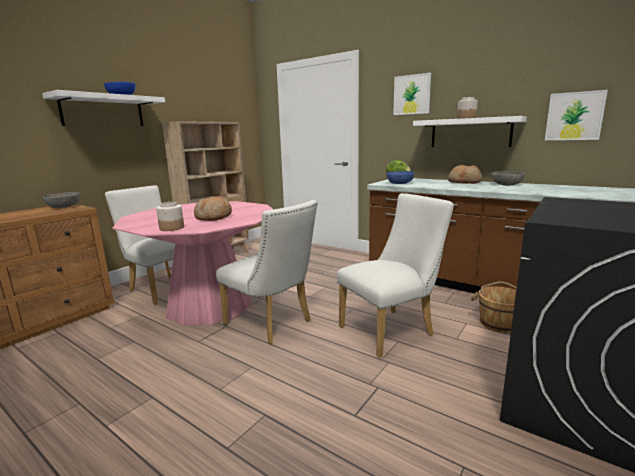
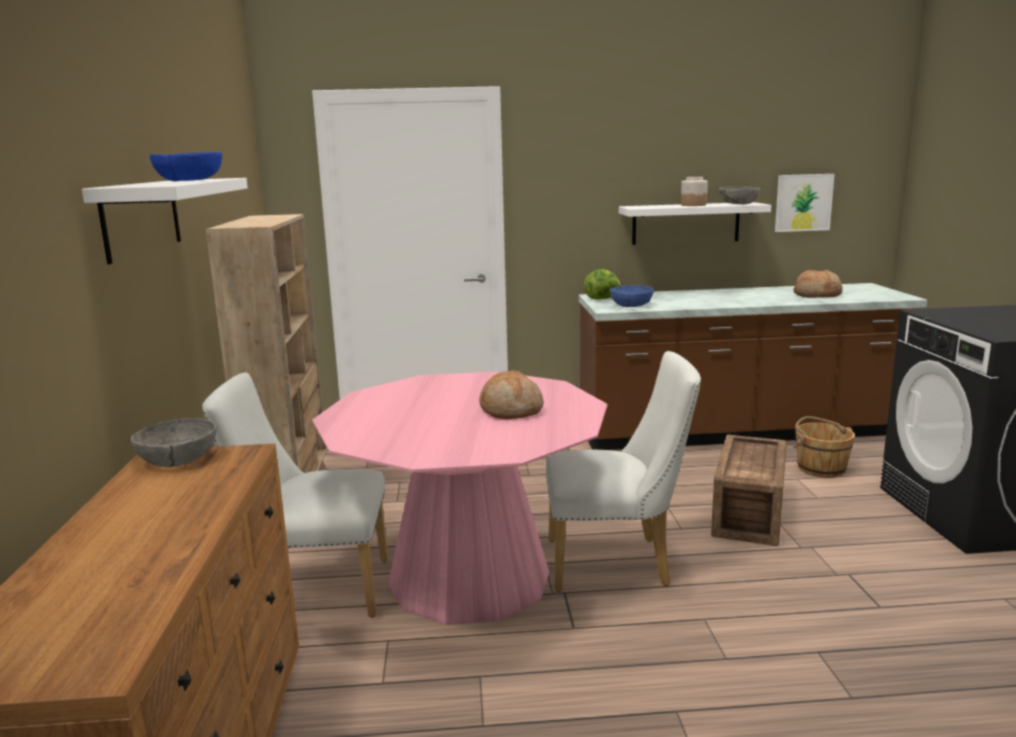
camera: 40 degrees left, 0 degrees up
jar [156,202,184,231] -> none
white chair [337,193,454,358] -> crate [711,435,787,546]
picture [393,73,431,115] -> none
bread [448,165,482,184] -> bread moved to [793,270,843,297]
grey bowl [491,171,525,186] -> grey bowl moved to [719,186,760,204]

